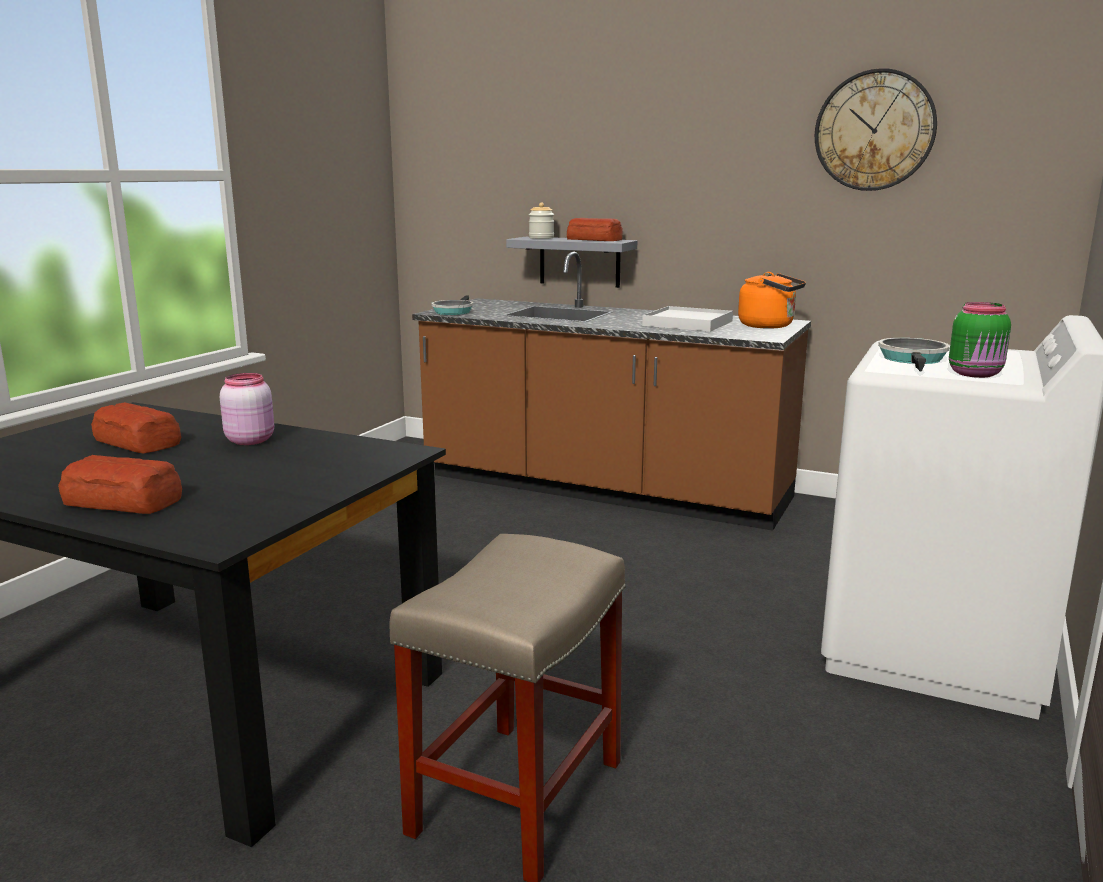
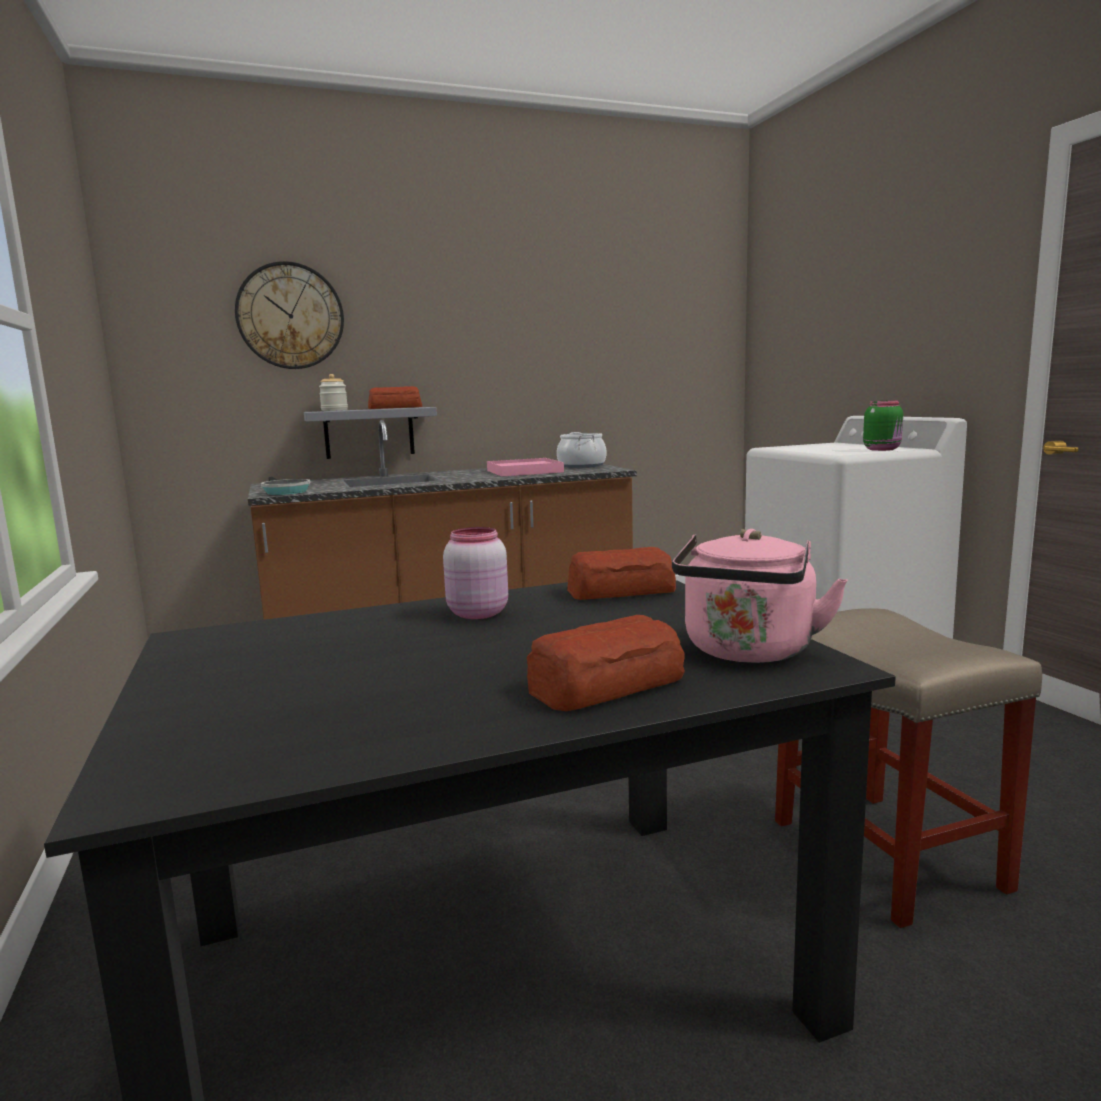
camera: 45 degrees left, 5 degrees down
bread [91,402,182,453] -> bread moved to [567,547,676,600]
white tray [642,306,733,332] -> pink tray [487,458,564,476]
orange kettle [738,272,806,329] -> cooking pot [557,432,606,468]
wall clock [815,68,937,191] -> wall clock moved to [235,261,344,369]
frying pan [878,338,950,372] -> none
none -> pink kettle [672,529,848,663]

